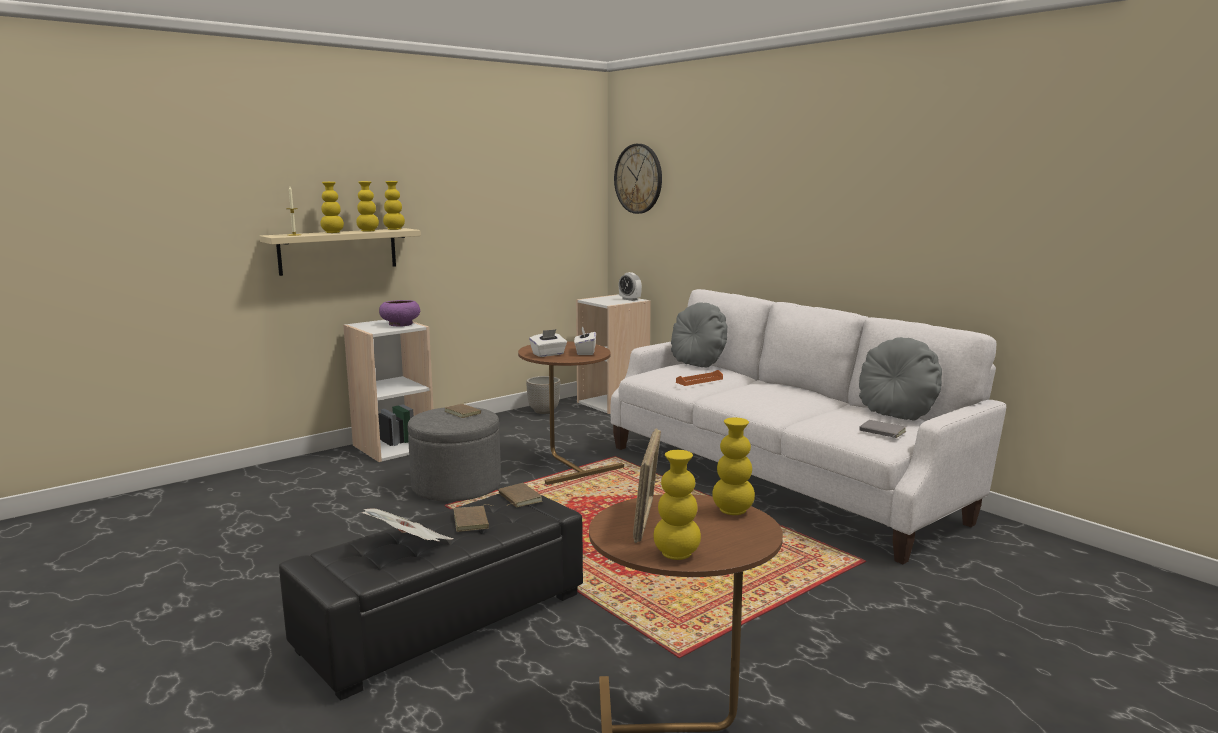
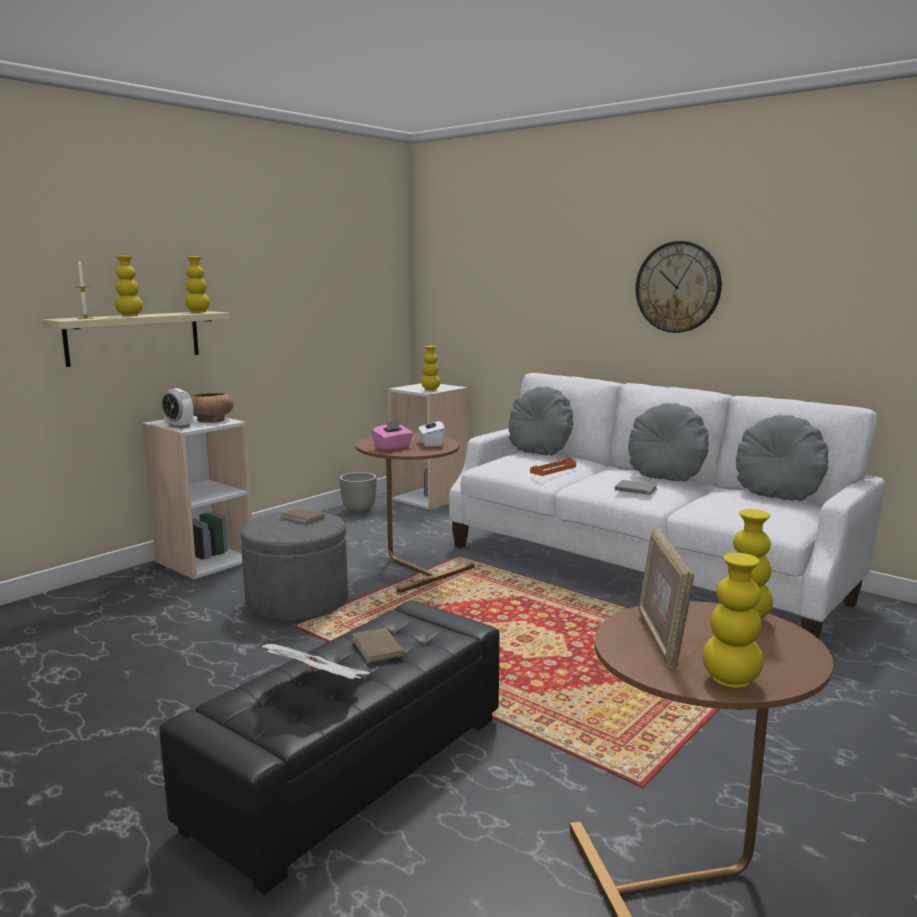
camera: 10 degrees left, 0 degrees up
yellow vase [356,181,379,232] -> yellow vase moved to [421,346,440,391]
purple bowl [379,300,420,326] -> brown bowl [191,393,234,423]
brown book [498,483,542,508] -> none
white tissue box [529,329,567,357] -> pink tissue box [371,420,413,451]
wall clock [614,144,662,214] -> wall clock moved to [636,241,722,333]
alarm clock [619,272,642,301] -> alarm clock moved to [162,388,194,429]
grey book [859,420,906,438] -> grey book moved to [615,480,657,495]
none -> grey pillow [628,403,709,481]

